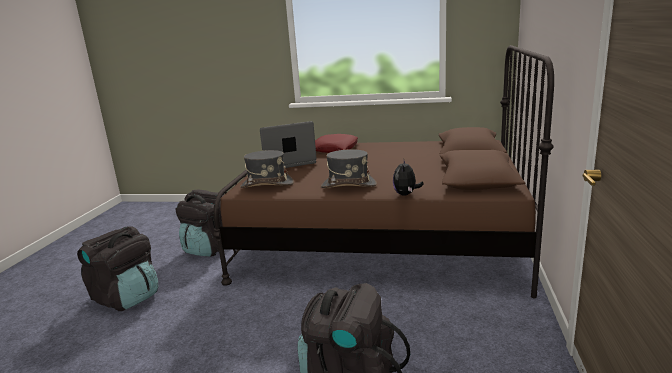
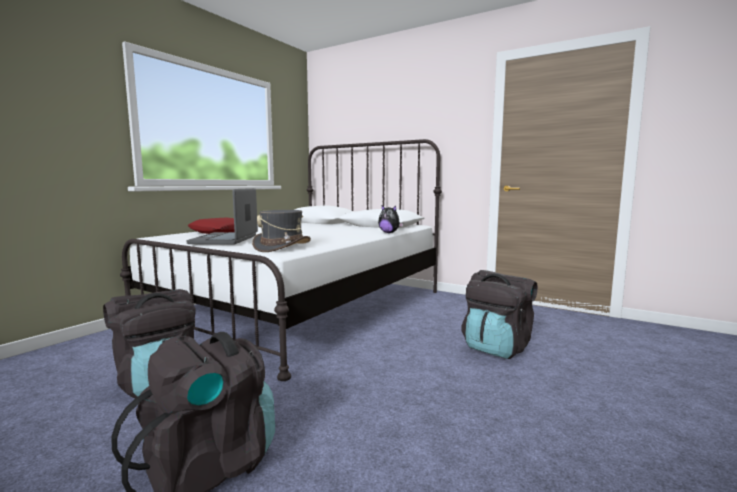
camera: 70 degrees left, 10 degrees down
brown bed [213,45,554,299] -> white bed [120,139,442,381]
grey hat [321,149,377,188] -> none

